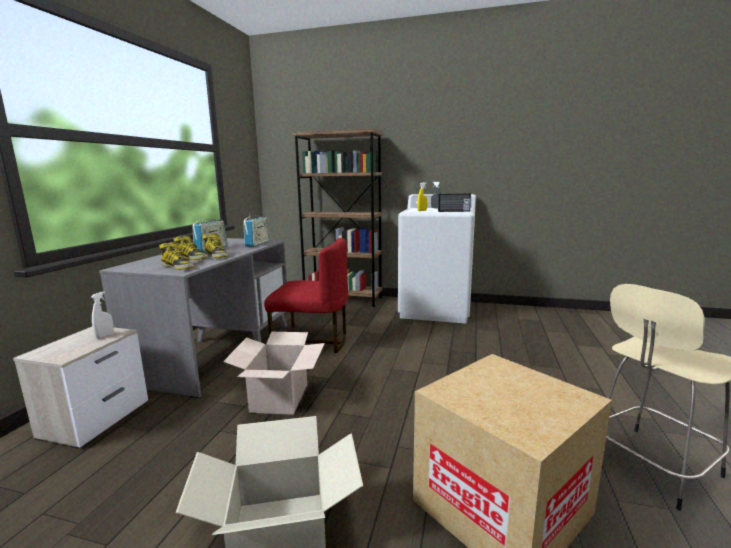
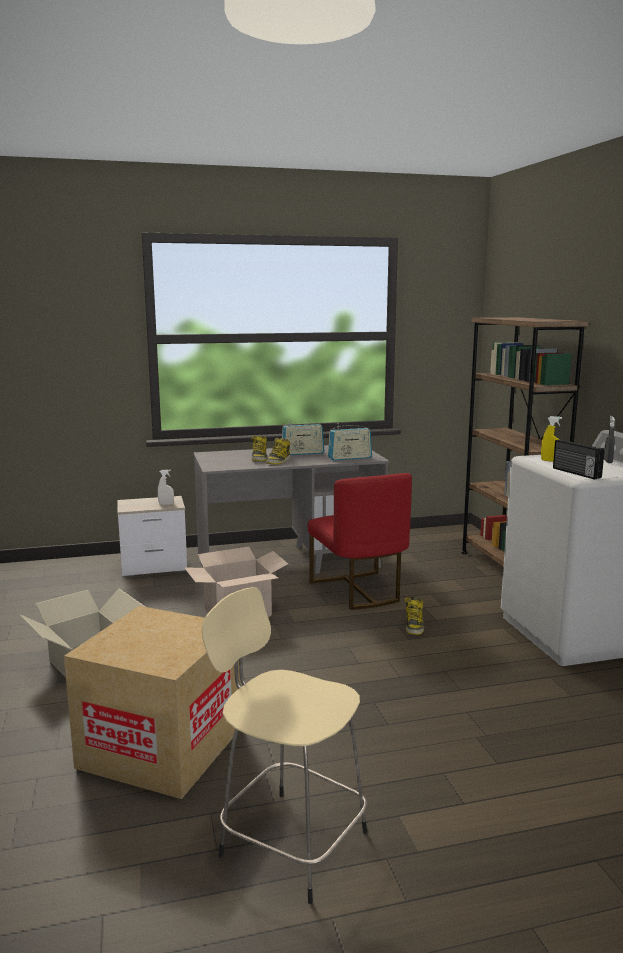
camera: 60 degrees right, 0 degrees up
boot [159,242,195,270] -> boot moved to [405,597,424,635]

